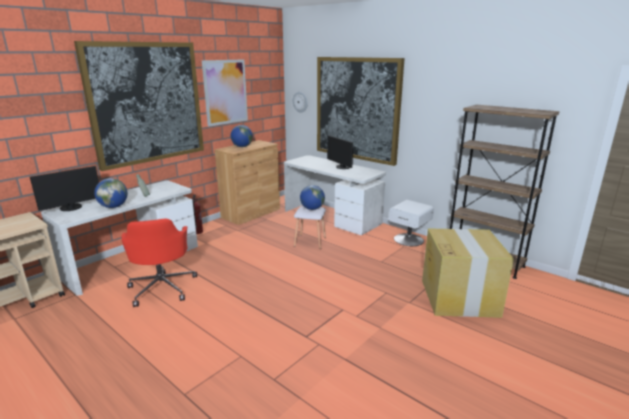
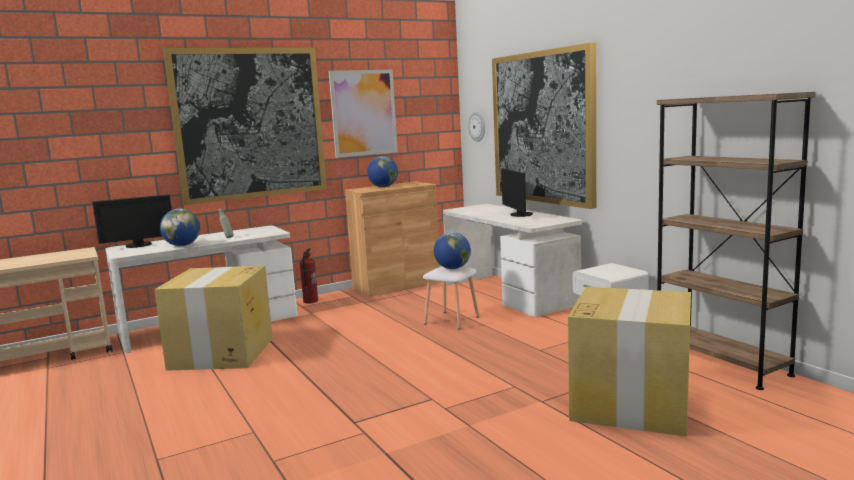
camera: 20 degrees right, 10 degrees down
red office chair [122,218,197,307] -> cardboard box [154,265,273,371]

